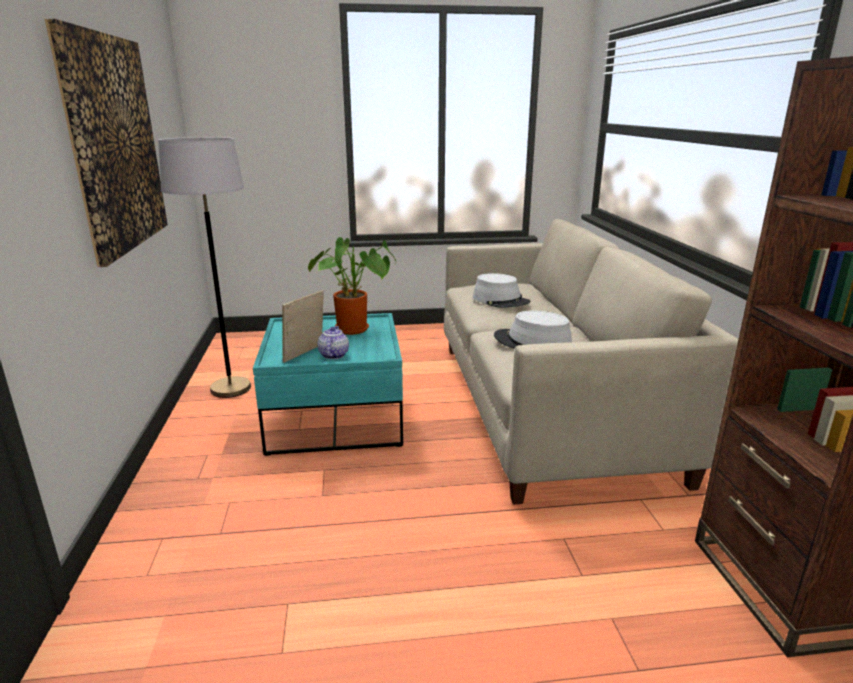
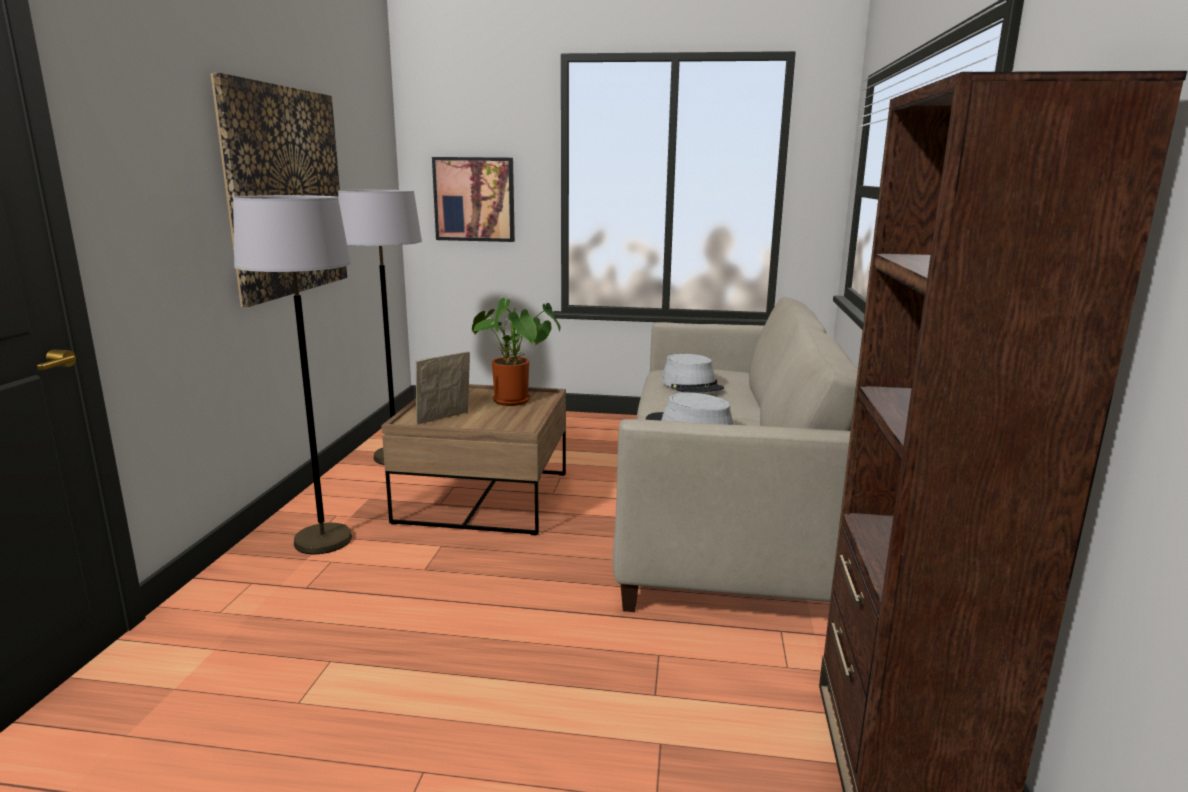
camera: 15 degrees right, 5 degrees down
turquoise coffee table [253,313,403,456] -> brown coffee table [381,384,566,536]
teapot [317,326,349,359] -> none
none -> grey floor lamp [233,195,352,554]
none -> picture [432,157,515,242]

